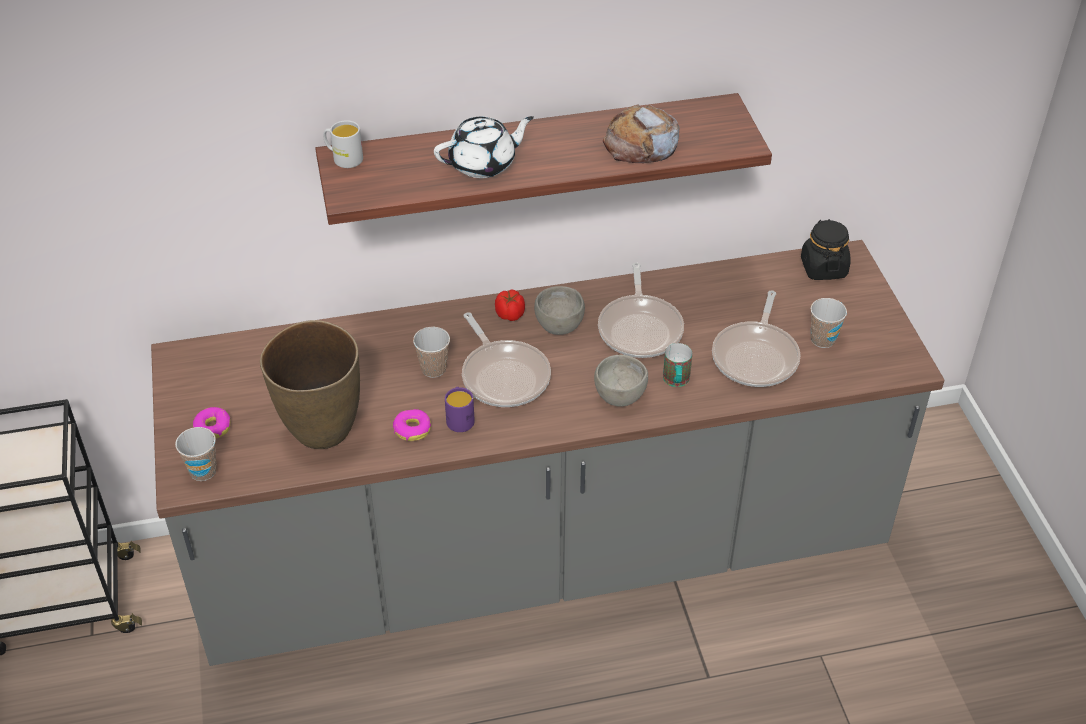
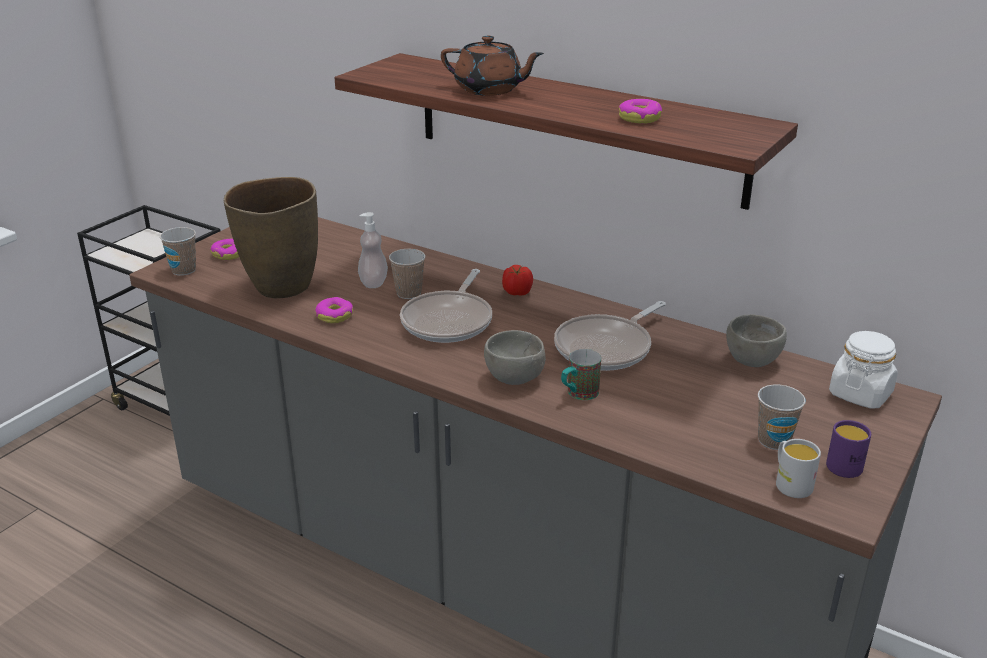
camera: 45 degrees right, 15 degrees down
white mug [323,120,363,168] -> white mug moved to [776,439,821,498]
white teapot [434,116,534,178] -> brown teapot [441,36,544,96]
purple mug [445,387,475,432] -> purple mug moved to [826,420,871,478]
grey bowl [534,286,585,335] -> grey bowl moved to [726,315,787,367]
bread [603,105,680,163] -> donut [619,99,662,124]
frying pan [712,290,801,387] -> none
black jar [801,219,851,280] -> white jar [829,331,898,409]
none -> soap dispenser [358,212,388,288]

